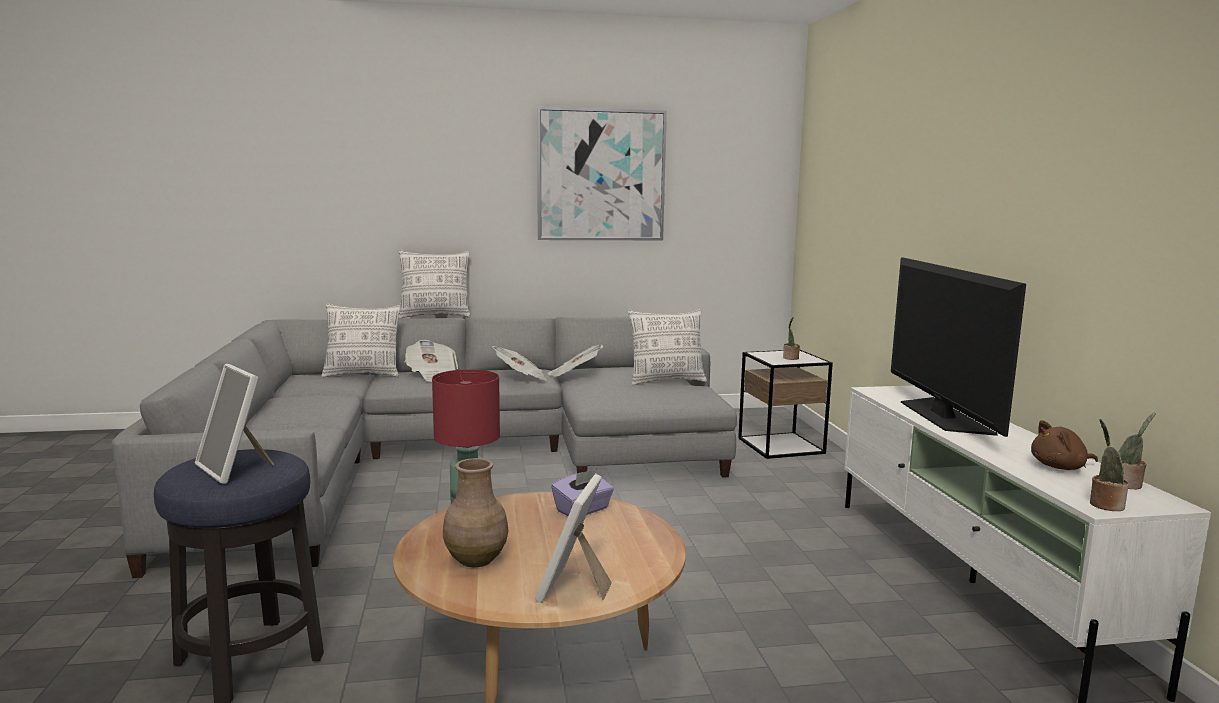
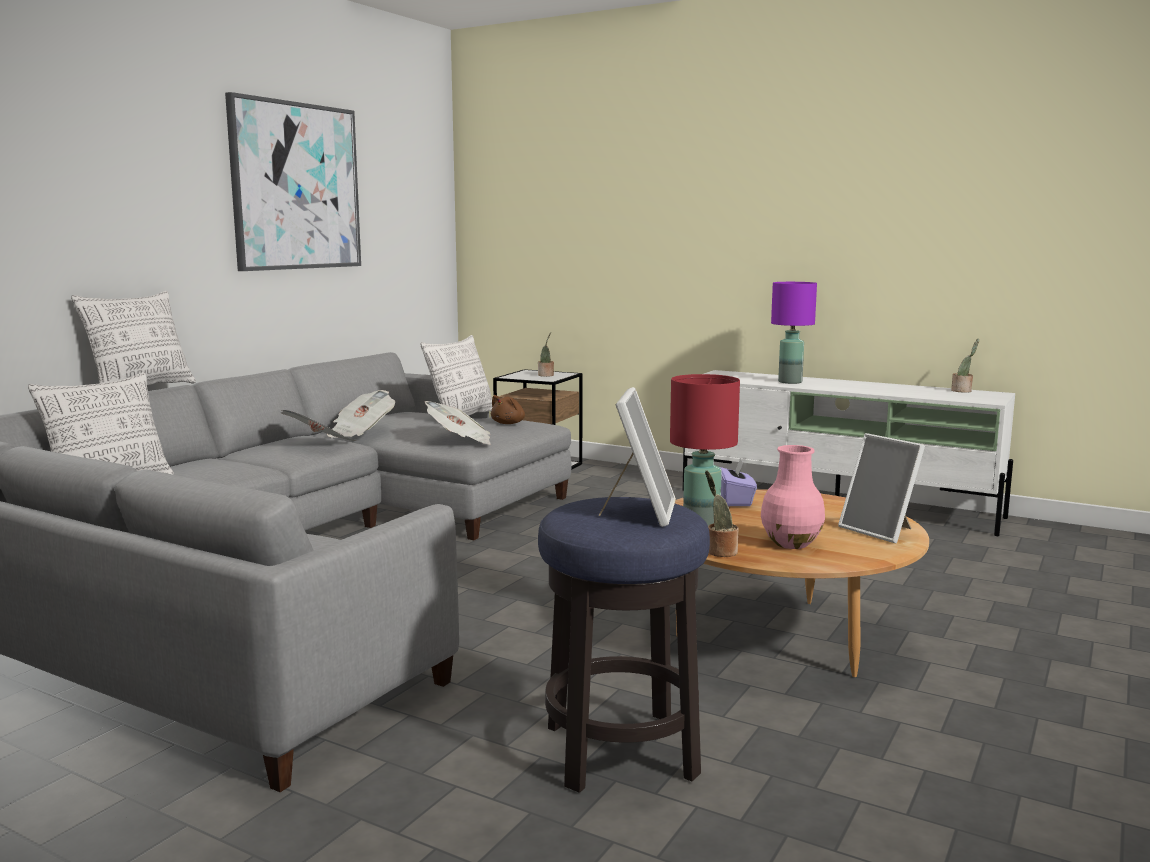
camera: 50 degrees left, 0 degrees up
picture frame [195,364,275,484] -> picture frame turned 75 degrees counterclockwise [599,387,676,527]
newspaper [405,340,458,382] -> newspaper moved to [425,401,491,445]
brown vase [443,458,508,567] -> pink vase [761,445,825,549]
television [891,257,1026,437] -> purple table lamp [771,282,817,384]
brown plush toy [1031,420,1098,470] -> brown plush toy moved to [491,395,525,424]
potted plant [1090,419,1129,511] -> potted plant moved to [705,470,739,557]

